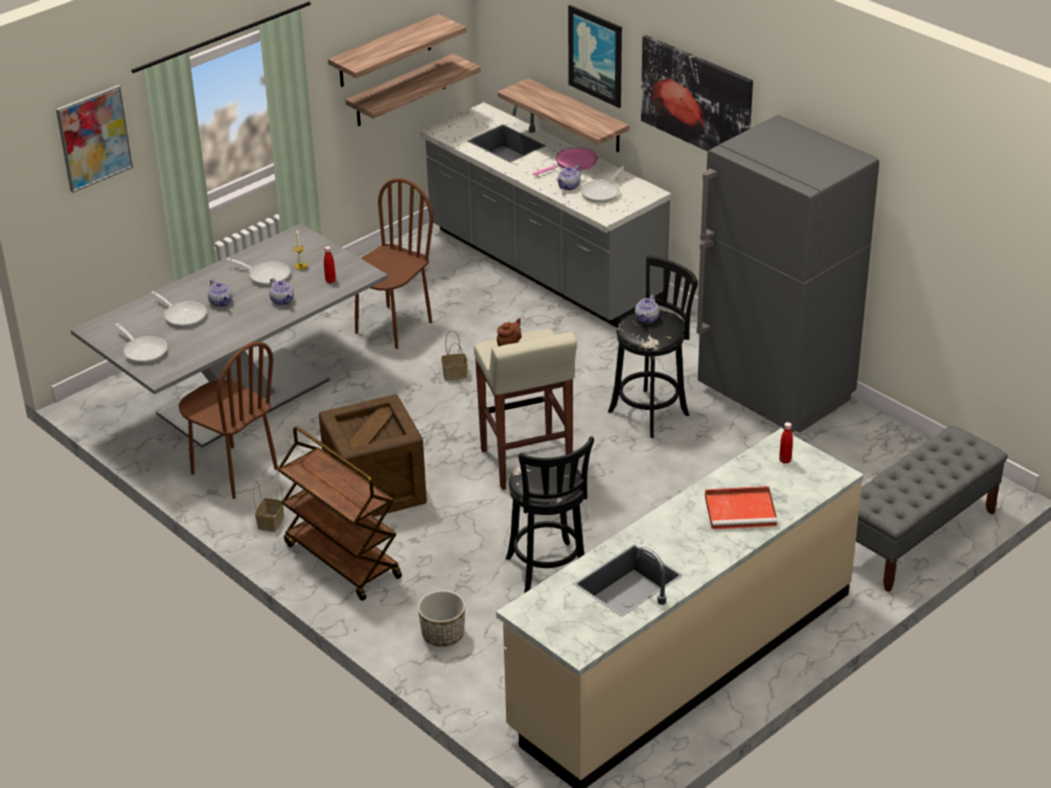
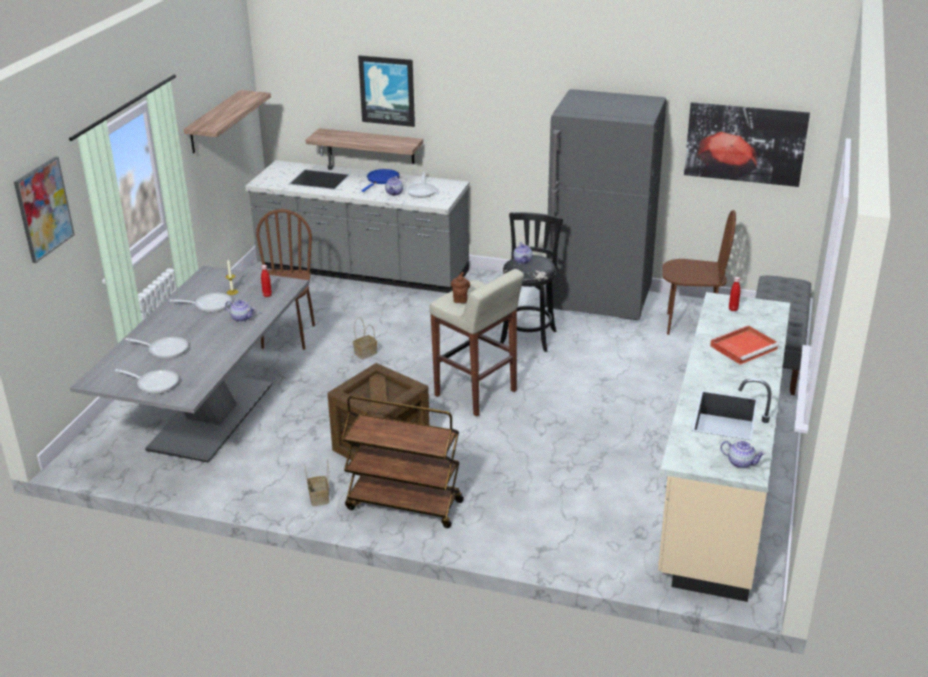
camera: 30 degrees left, 5 degrees down
brown chair [179,342,278,499] -> brown chair moved to [662,210,736,335]
teapot [208,279,232,307] -> teapot moved to [720,441,766,468]
shelf [345,54,481,126] -> none
planter [418,590,465,647] -> none
black stool [505,436,594,593] -> none
pink frying pan [533,148,598,175] -> blue frying pan [362,169,399,192]
picture [641,35,753,152] -> picture moved to [684,102,810,187]

